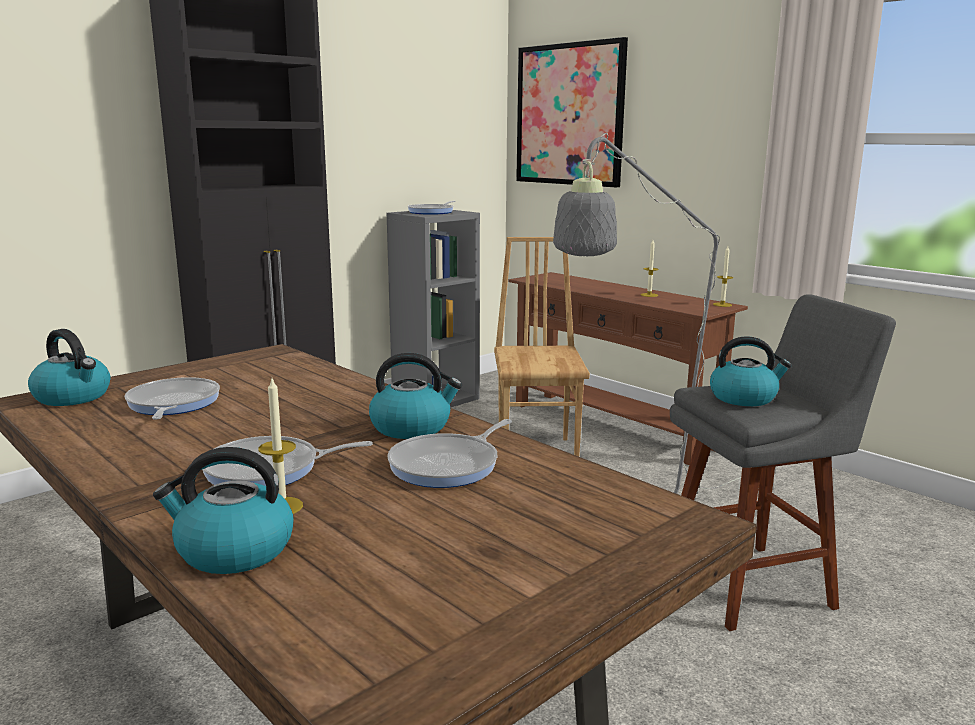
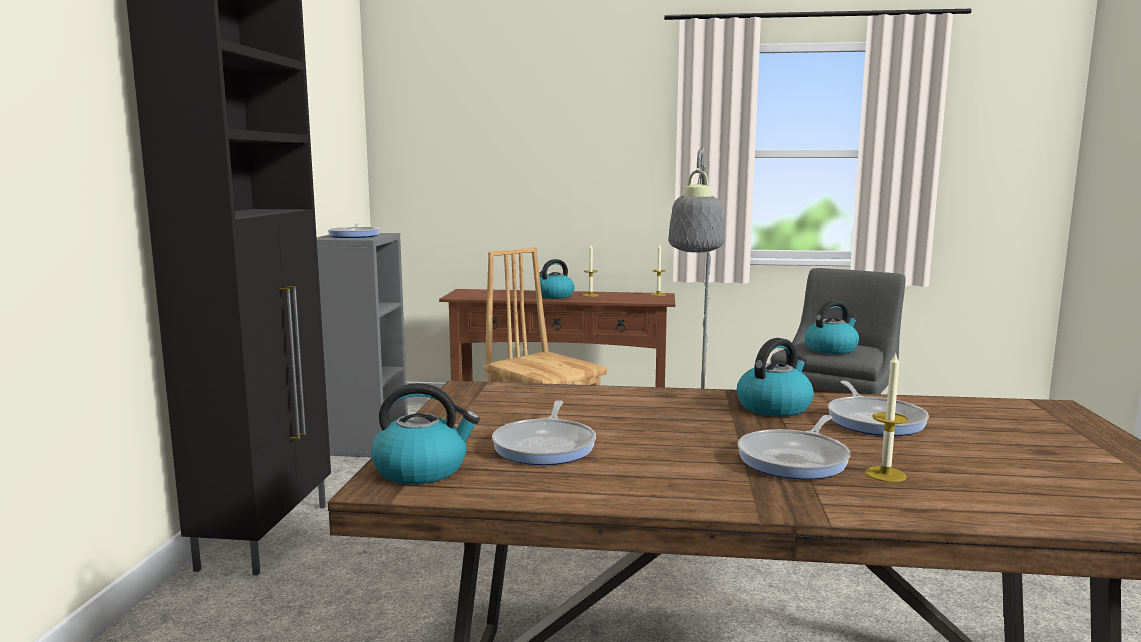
camera: 40 degrees left, 5 degrees down
frying pan [125,377,220,420] -> frying pan turned 120 degrees counterclockwise [492,400,596,465]
kettle [153,447,294,574] -> kettle moved to [539,259,575,299]
picture [516,37,628,187] -> none

